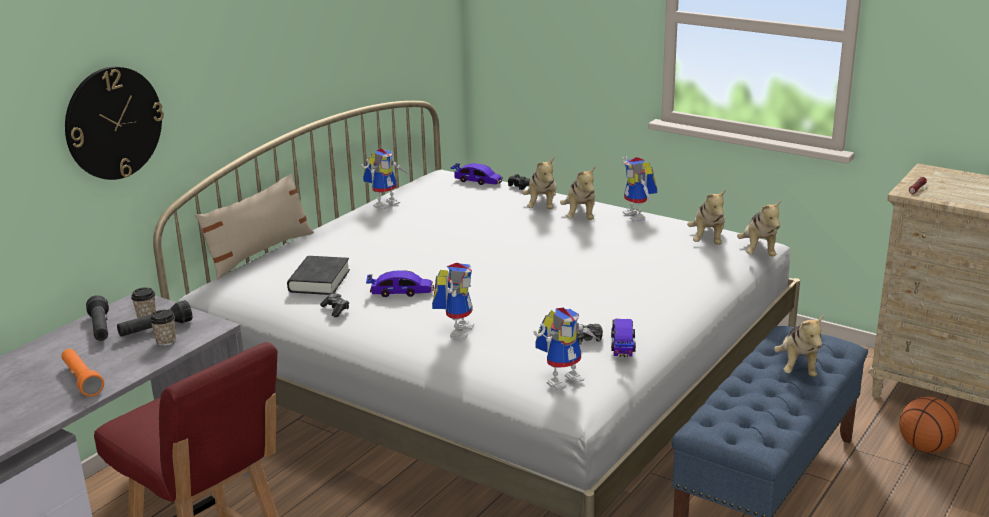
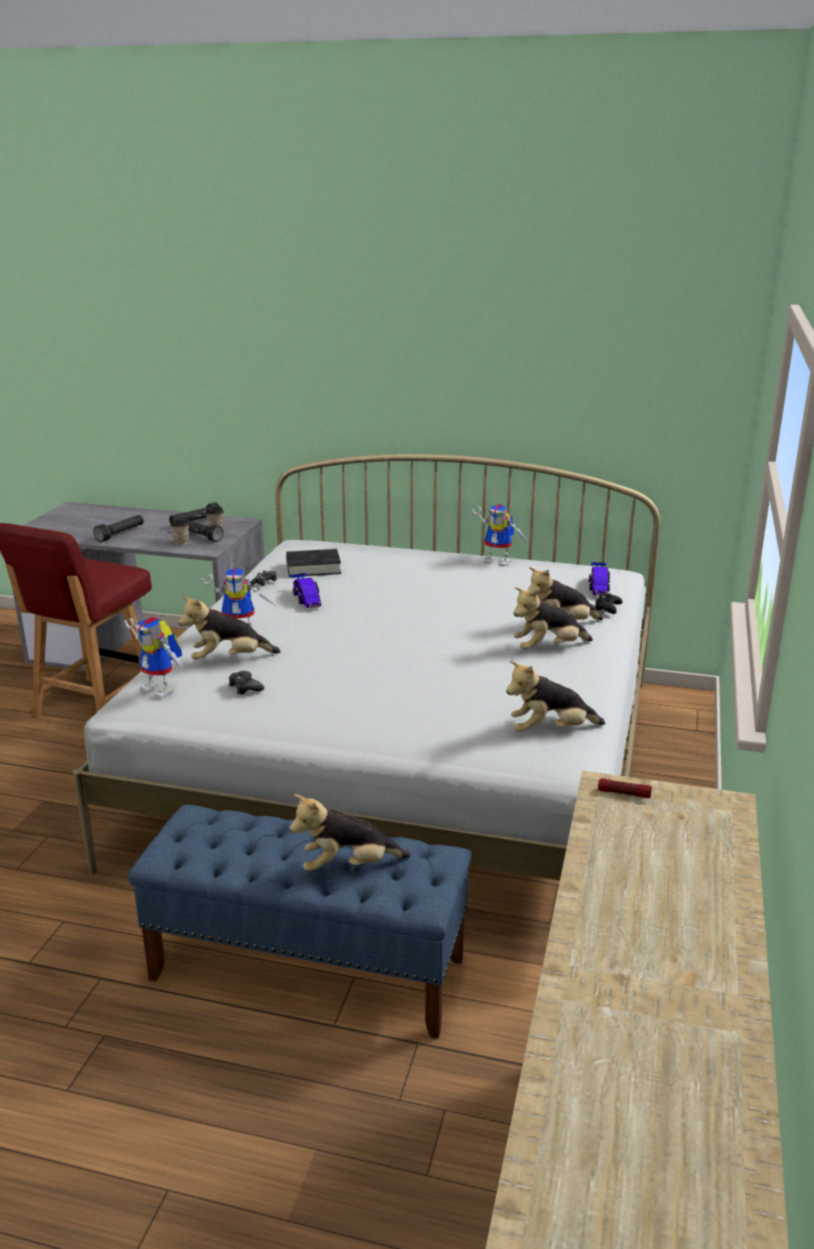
camera: 70 degrees right, 0 degrees up
orange flashlight [61,349,104,396] -> black flashlight [93,515,144,542]
wall clock [65,67,164,180] -> none
beige pillow [195,173,314,279] -> none
toy car [611,319,636,357] -> none
toy robot [622,156,657,221] -> none
plush toy [737,200,781,256] -> plush toy moved to [179,596,281,660]
basketball [899,396,959,453] -> none

